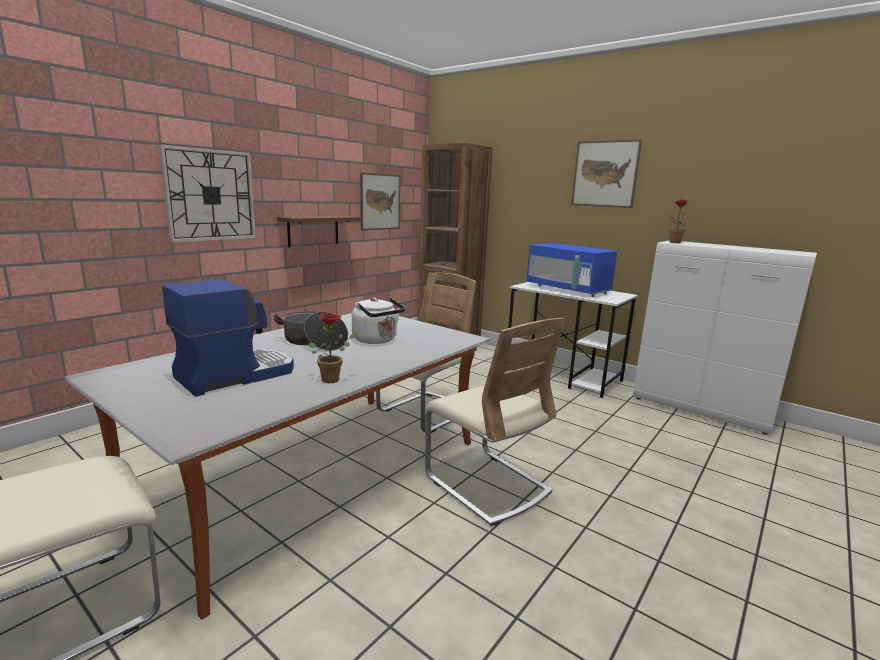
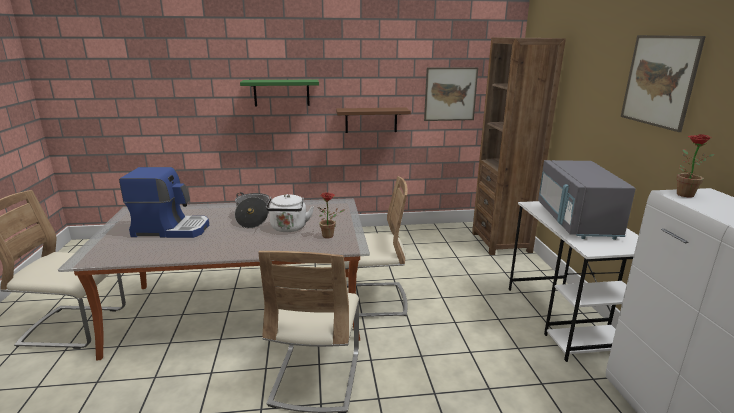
camera: 45 degrees right, 5 degrees up
wall clock [159,144,256,243] -> green shelf [240,80,319,106]
potted plant [309,313,358,383] -> potted plant moved to [318,192,345,238]
blue microwave [527,243,617,297] -> grey microwave [538,160,636,240]

